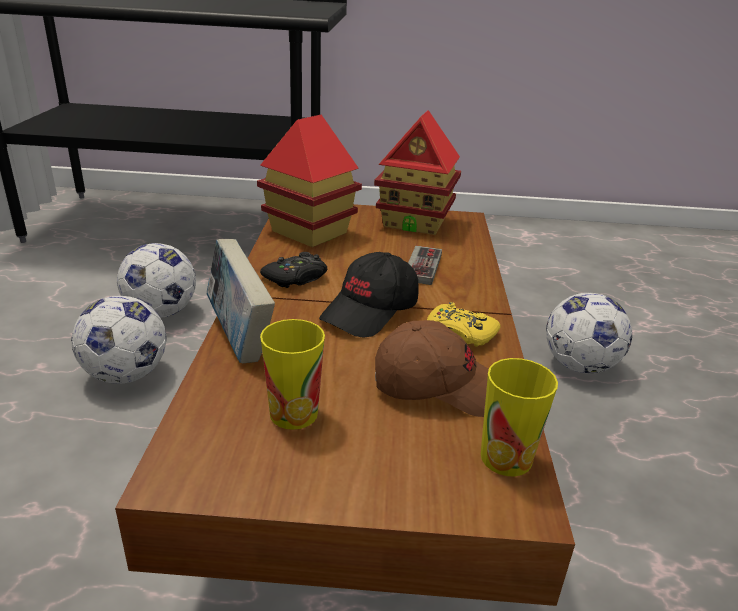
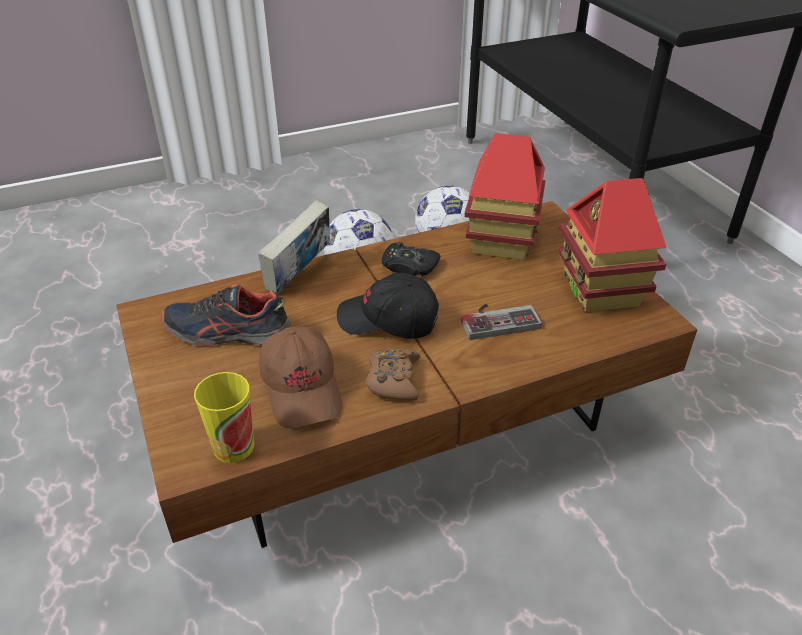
camera: 65 degrees right, 10 degrees up
cup [260,319,325,430] -> shoe [162,284,291,346]
yellow game controller [427,302,501,347] -> brown game controller [366,349,421,400]
football [546,293,632,374] -> none

